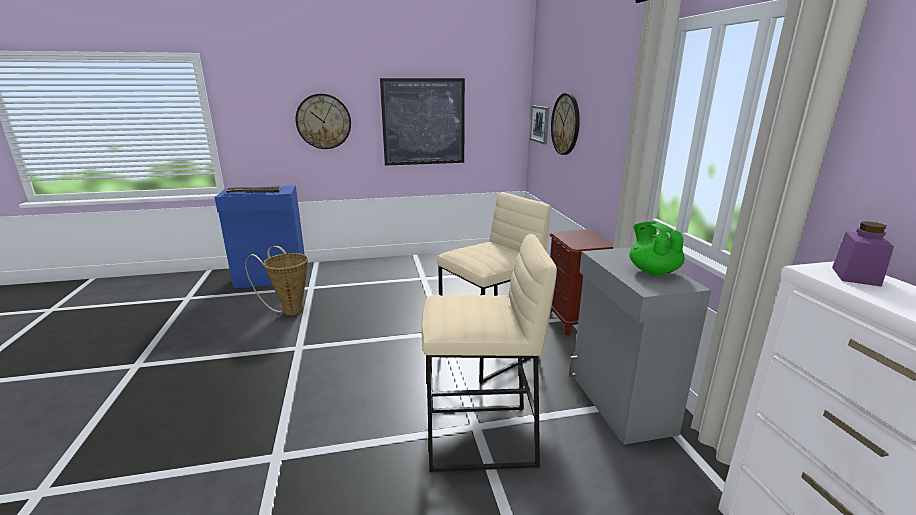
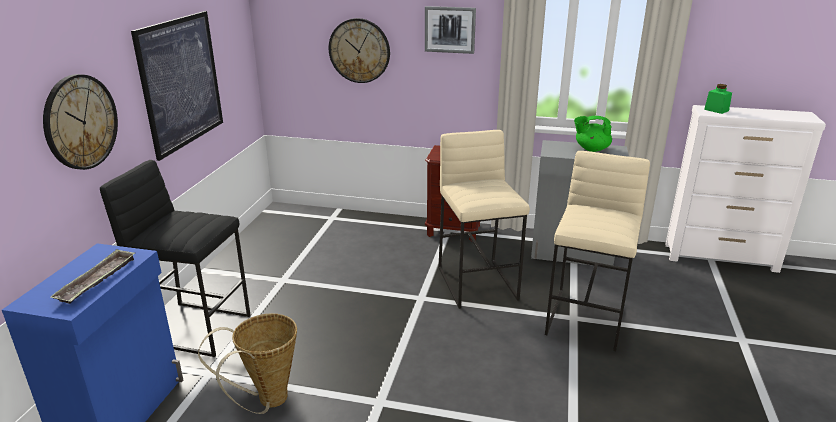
camera: 65 degrees left, 5 degrees up
picture [530,105,549,144] -> picture moved to [425,6,476,54]
purple jar [832,222,894,287] -> green jar [704,84,732,114]
none -> black stool [100,160,251,357]

